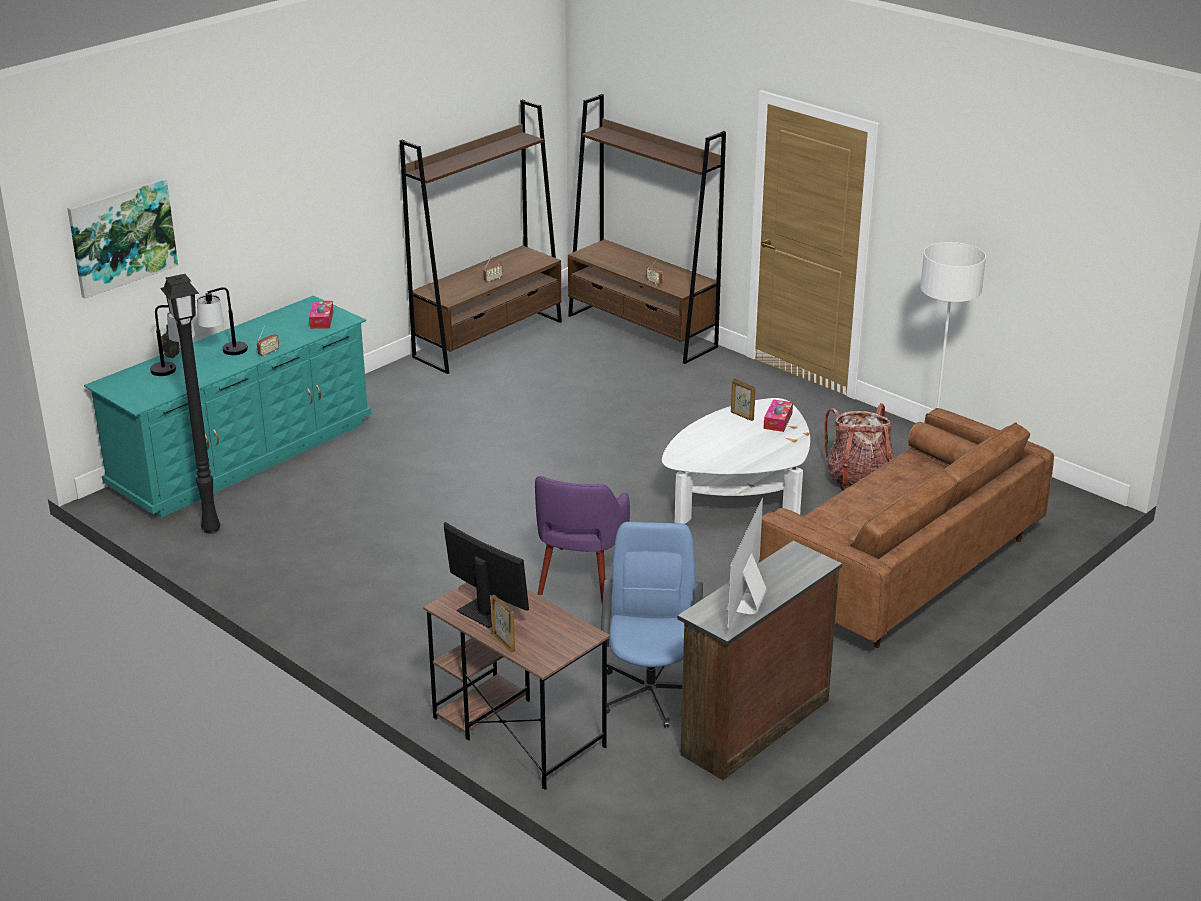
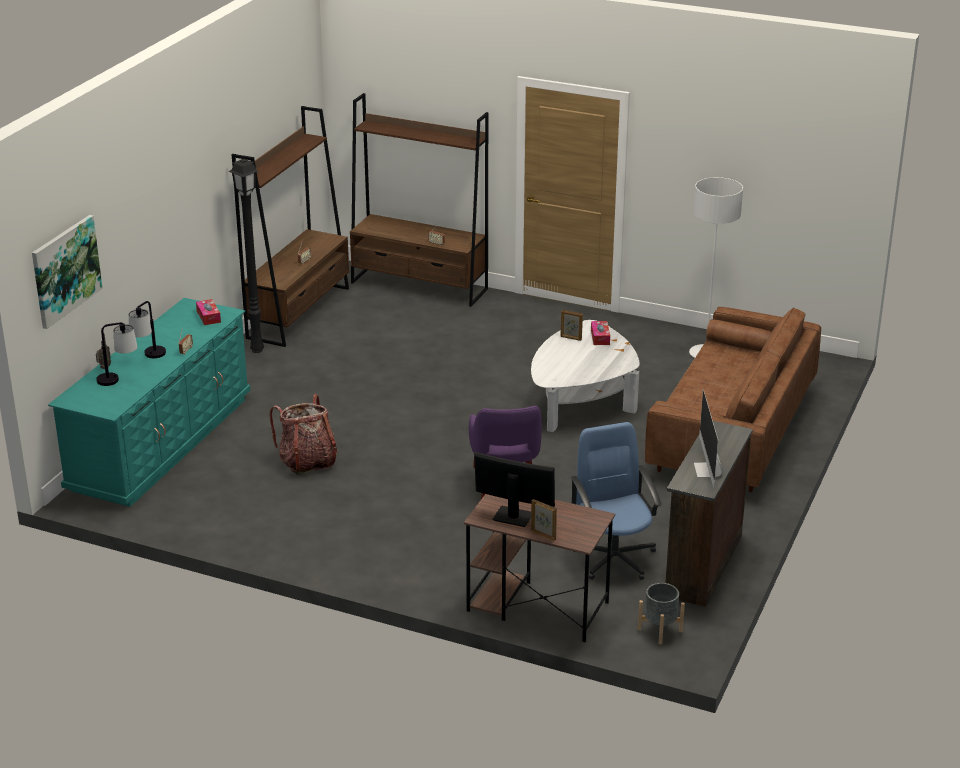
camera: 20 degrees left, 0 degrees up
black floor lamp [160,274,220,534] -> black floor lamp moved to [228,159,264,353]
backpack [824,403,894,491] -> backpack moved to [270,394,338,475]
none -> grey planter [638,583,685,644]

